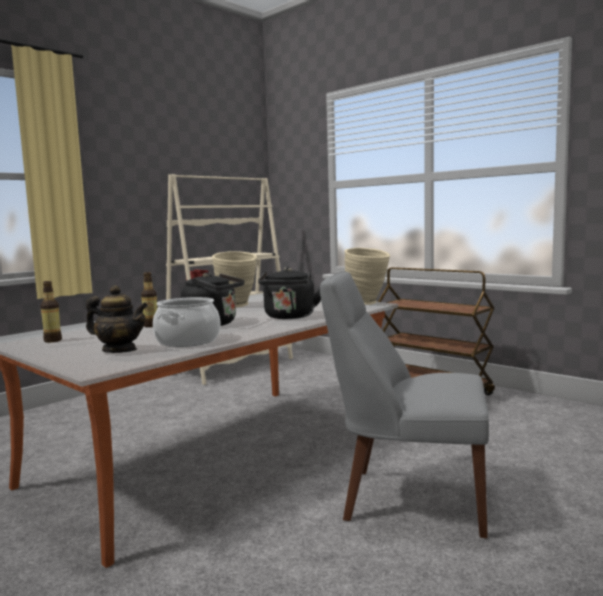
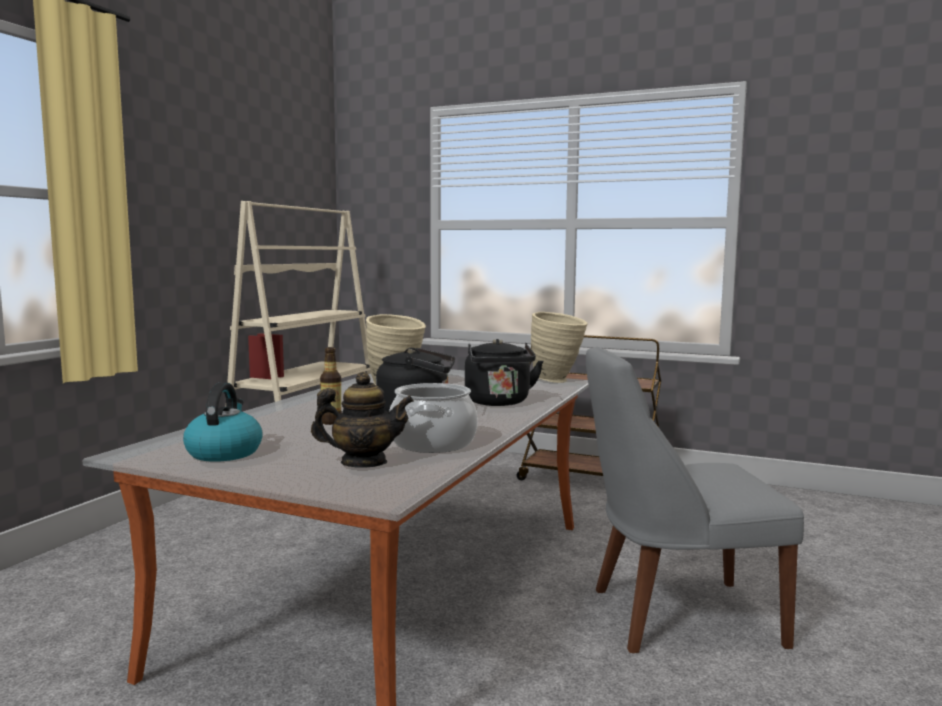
camera: 20 degrees left, 0 degrees up
bottle [40,281,62,343] -> kettle [183,383,263,462]

